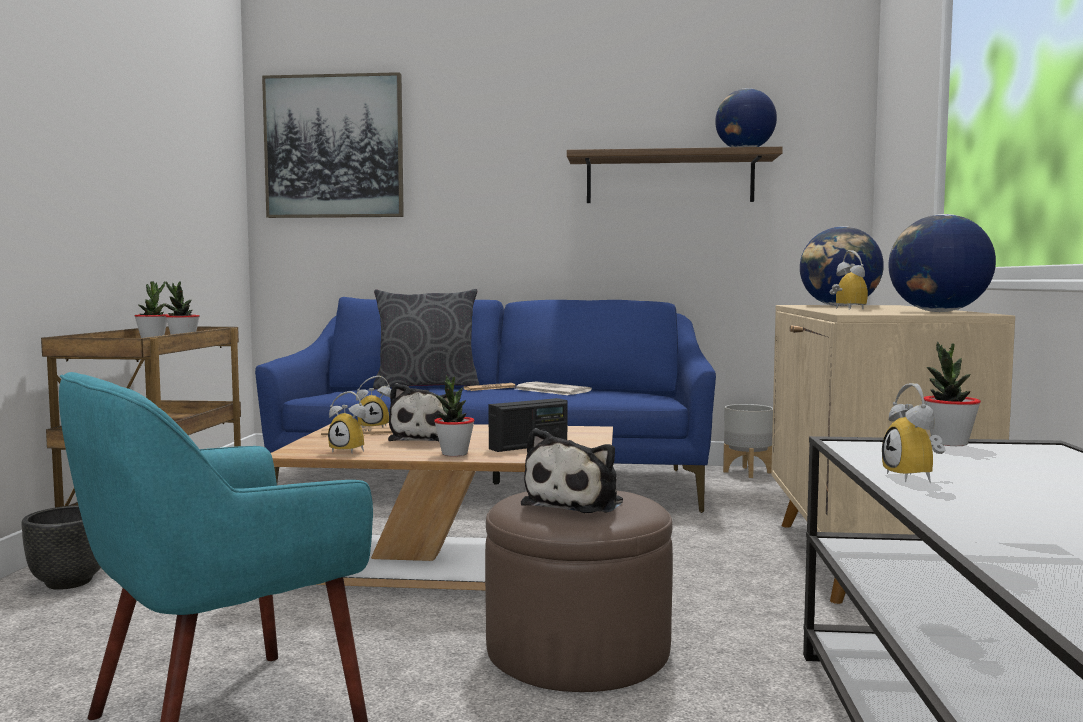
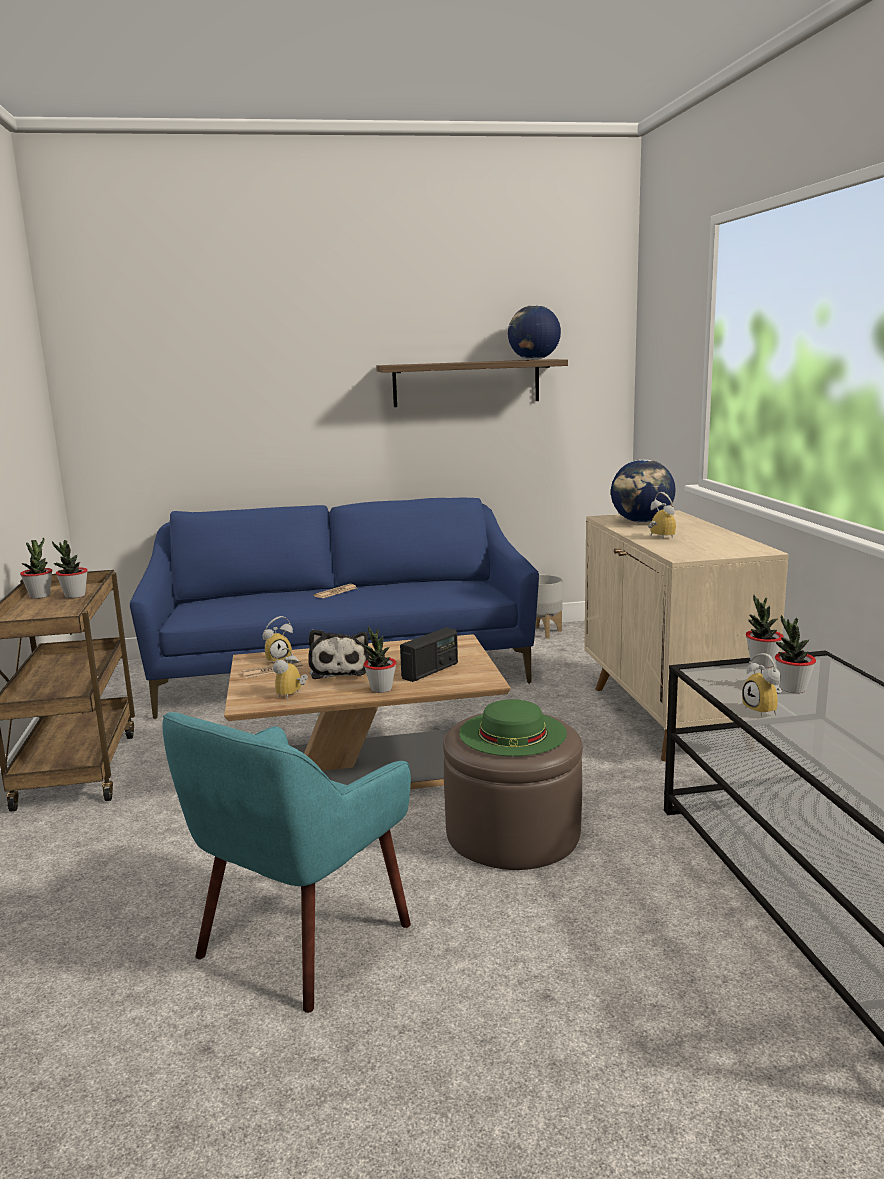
camera: 15 degrees left, 10 degrees up
black planter [22,505,101,590] -> none
picture [262,72,404,218] -> none
alarm clock [328,391,366,453] -> alarm clock turned 105 degrees clockwise [273,647,308,700]
grey pillow [373,289,479,389] -> none
newspaper [516,382,592,395] -> none
plush toy [521,428,623,513] -> green hat [459,699,567,756]
globe [889,214,996,312] -> none
none -> potted plant [775,615,816,693]

